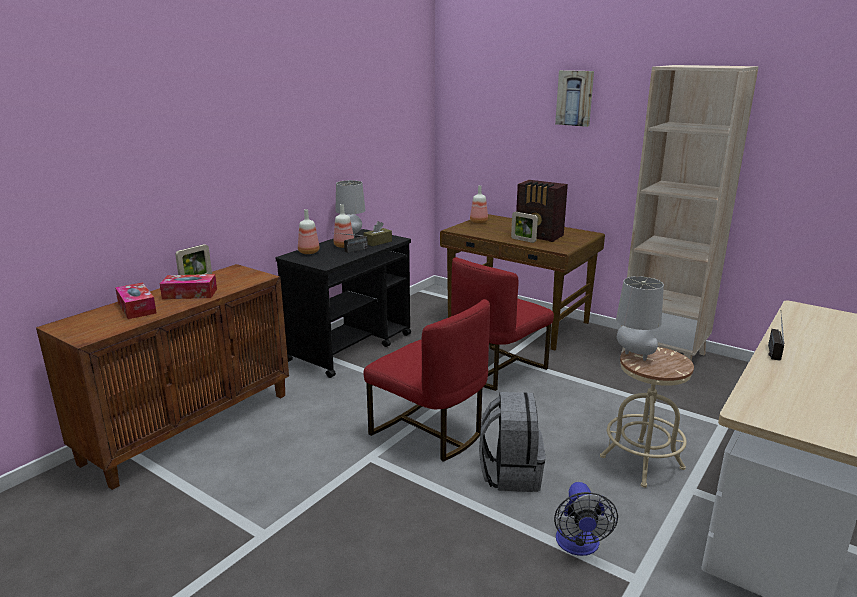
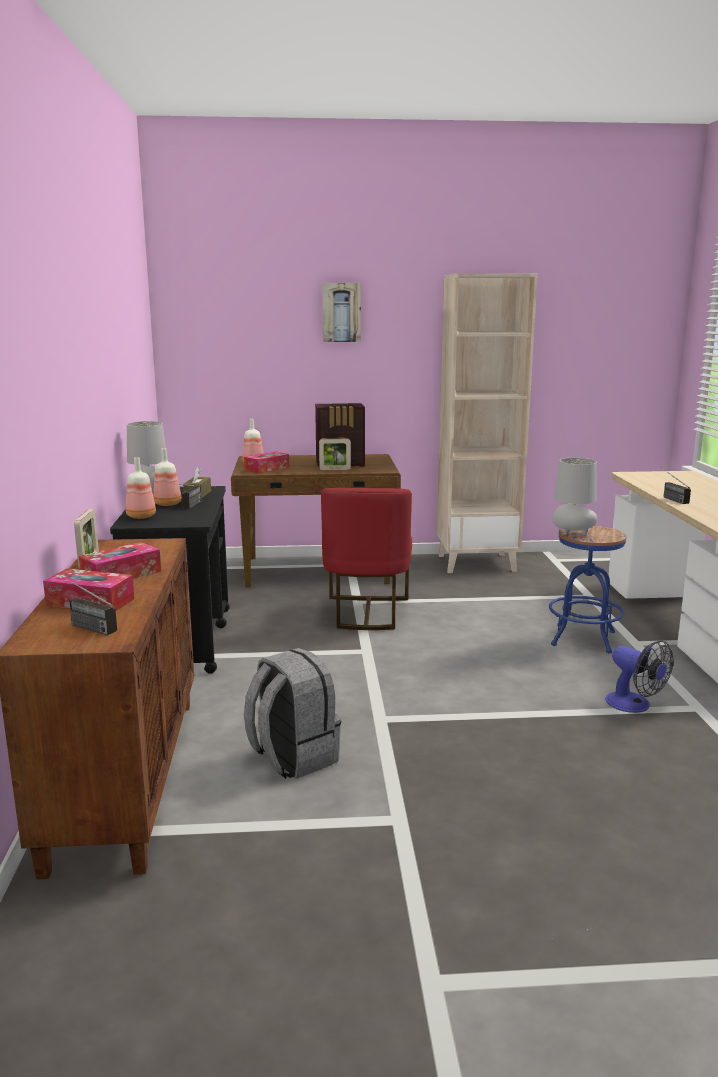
camera: 40 degrees left, 5 degrees down
red chair [364,299,490,462] -> none
grey backpack [479,392,545,492] -> grey backpack moved to [244,648,341,779]
beige stool [600,347,694,488] -> blue stool [549,525,627,653]
none -> radio [57,573,117,635]
none -> tissue box [244,451,289,474]

